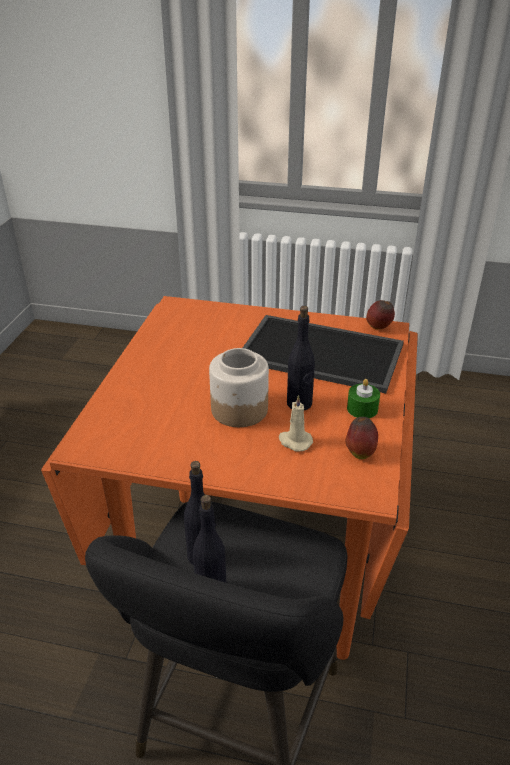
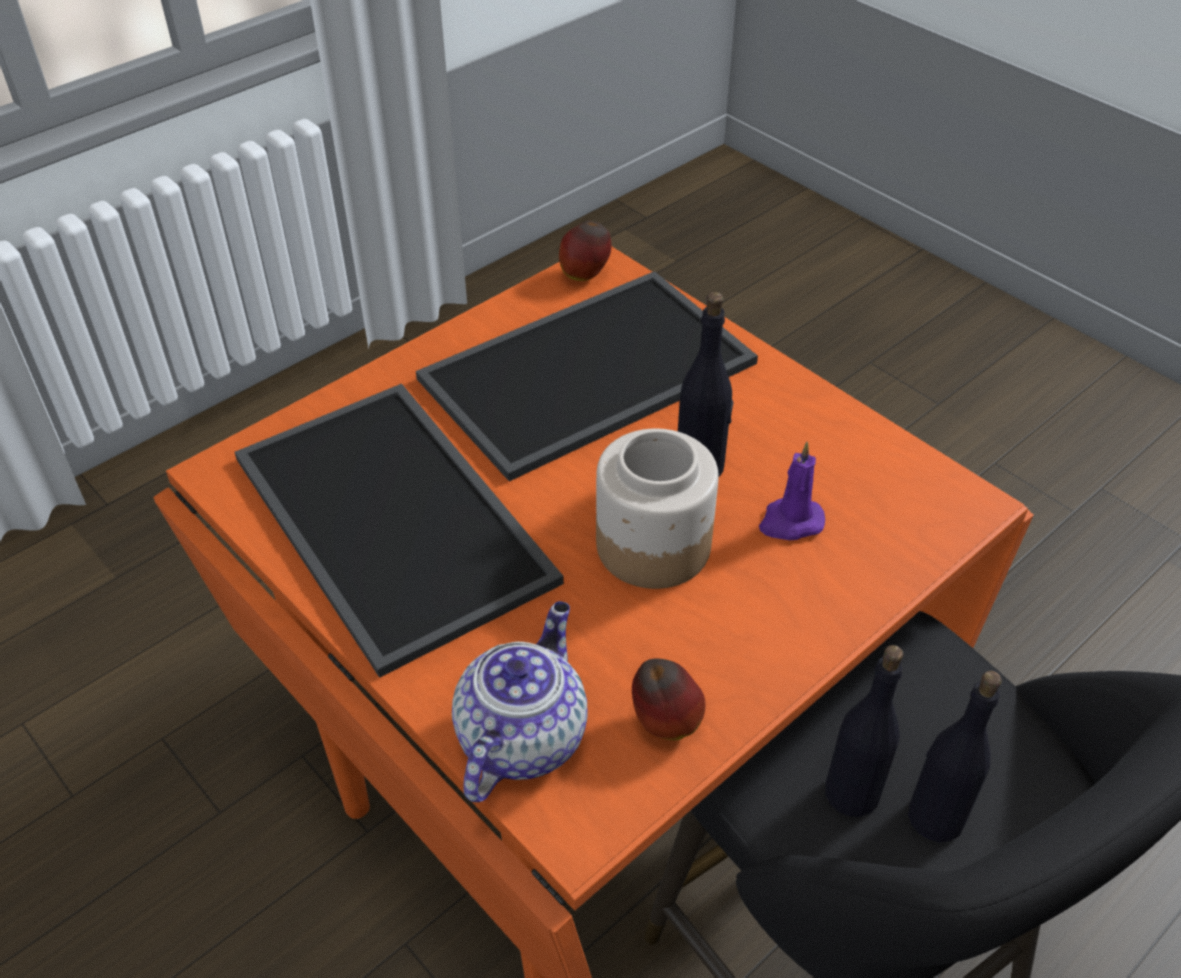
camera: 55 degrees left, 10 degrees up
beige candle [279,395,313,451] -> purple candle [759,442,825,540]
apple [346,417,378,459] -> apple moved to [632,658,706,740]
green candle [347,379,380,418] -> none
none -> tray [235,384,564,678]
none -> teapot [452,601,588,802]

